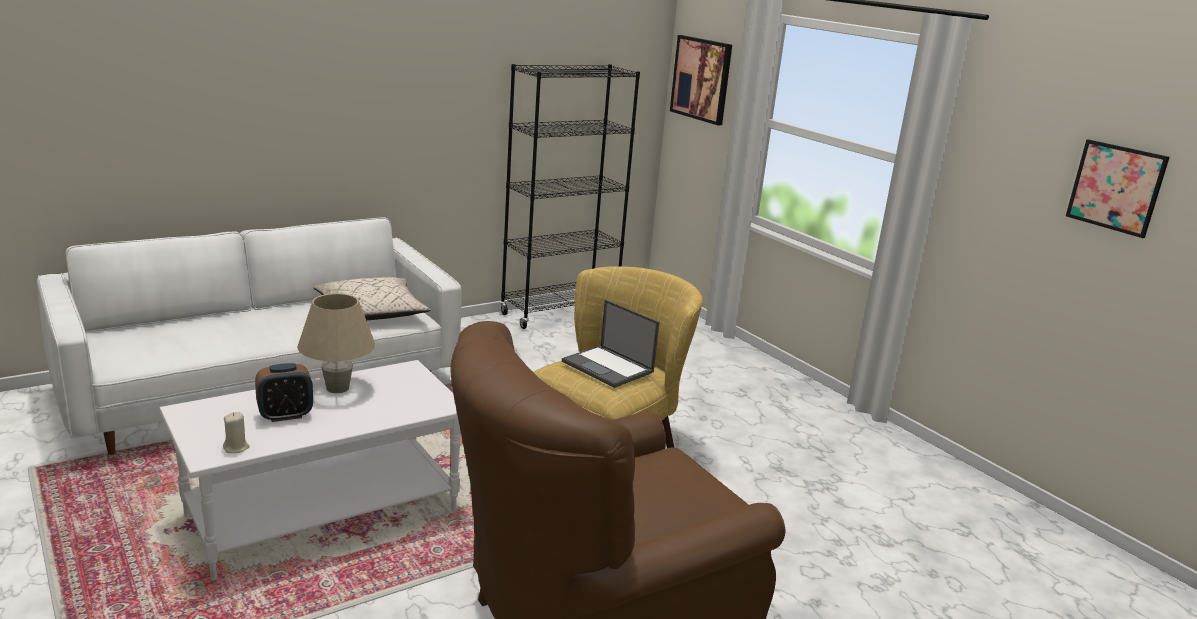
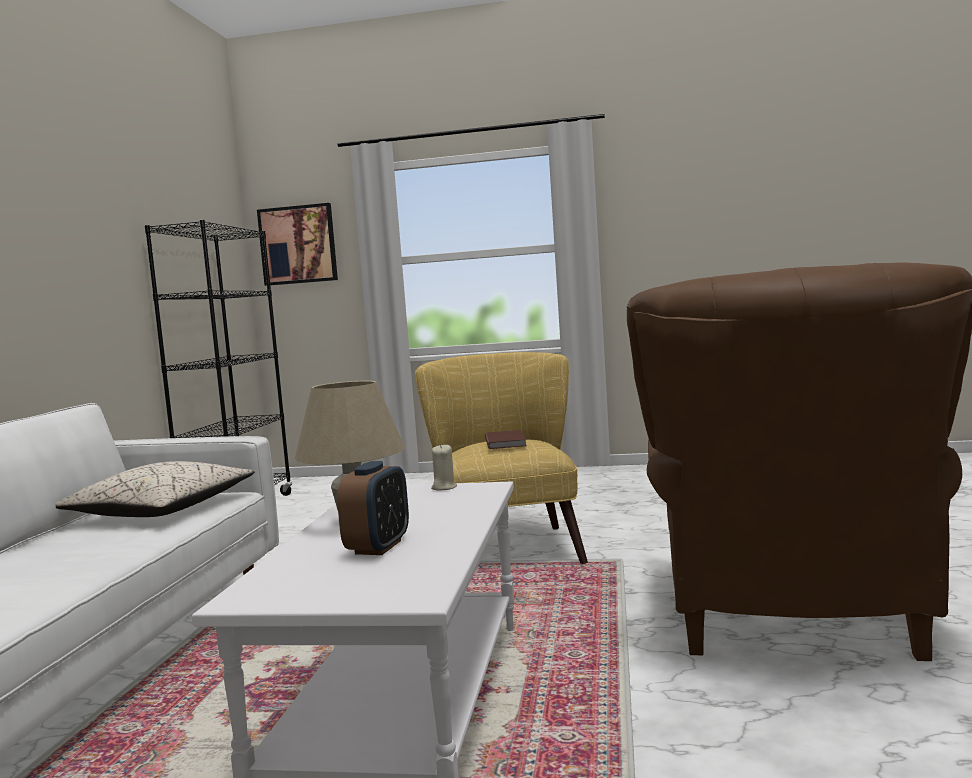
camera: 45 degrees left, 15 degrees down
beige candle [223,412,250,453] -> beige candle moved to [431,444,457,491]
laptop [562,300,659,388] -> brown book [485,430,527,449]
picture [1066,139,1170,238] -> none

